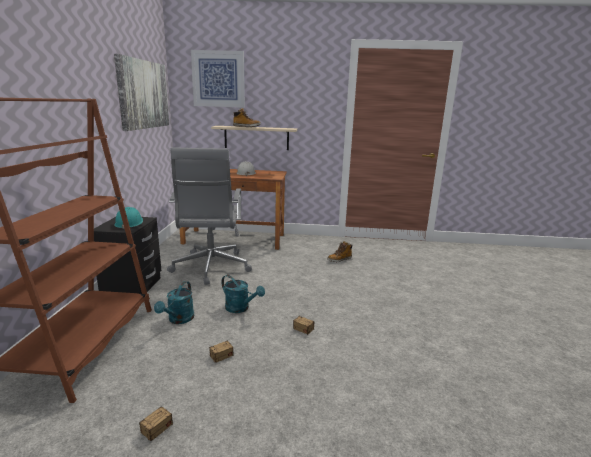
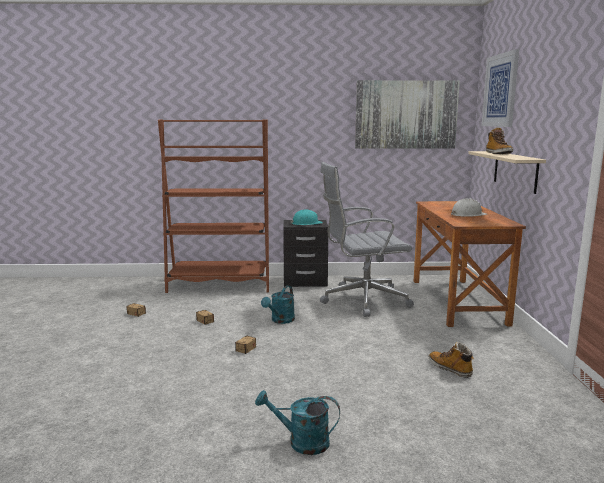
camera: 85 degrees right, 5 degrees down
turquoise watering can [154,281,194,324] -> turquoise watering can moved to [255,390,340,455]

